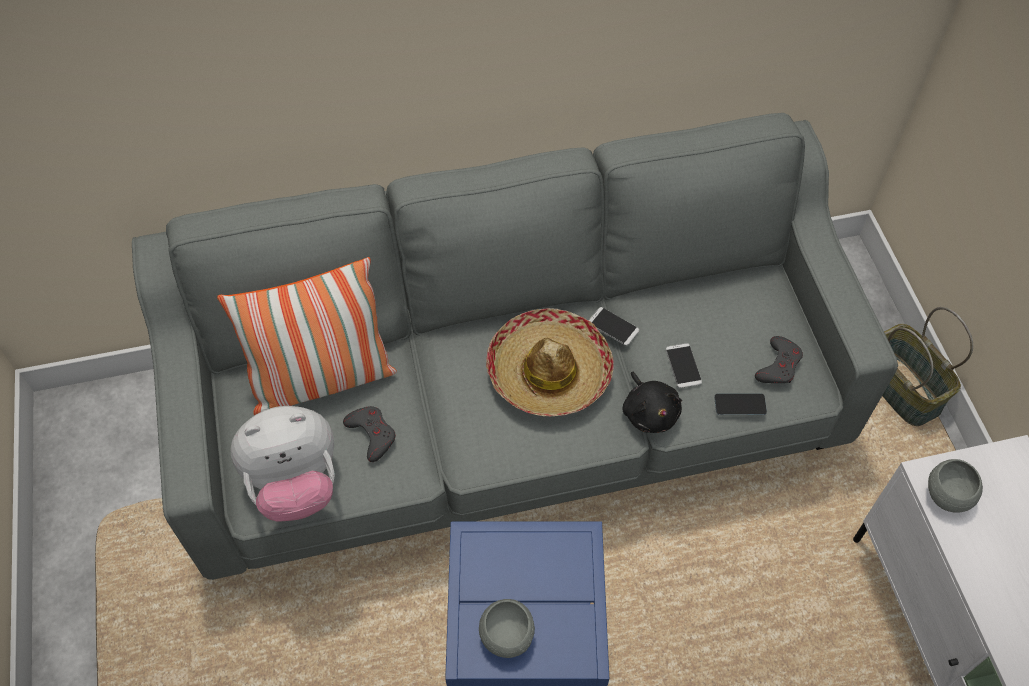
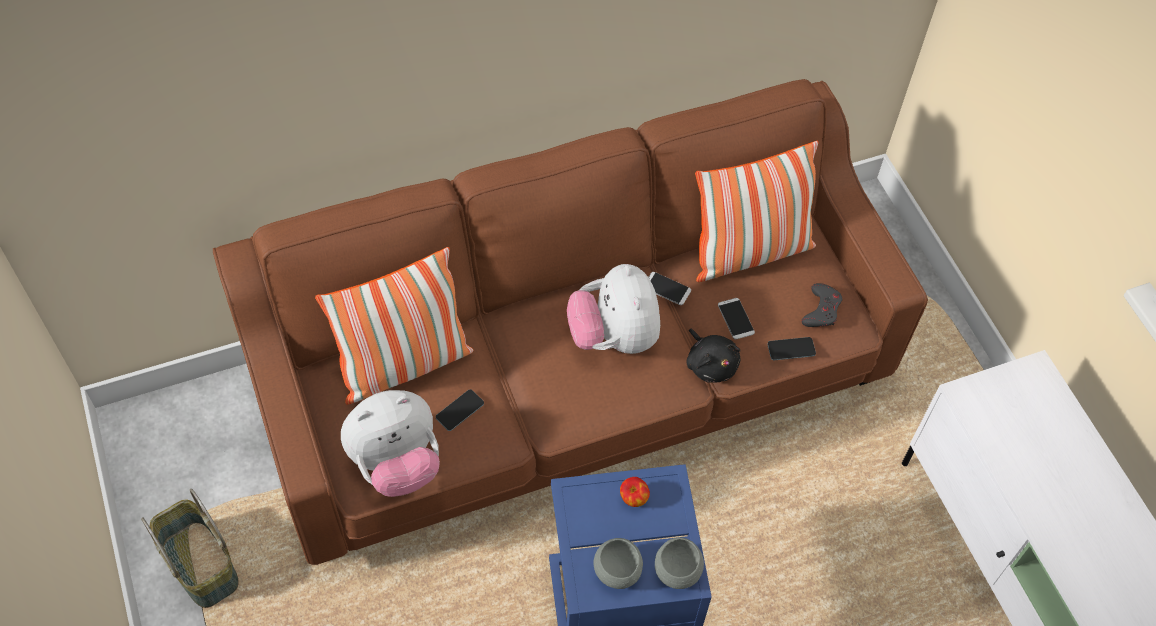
camera: 10 degrees left, 0 degrees up
grey sofa [132,113,898,580] -> brown sofa [213,79,928,565]
grey game controller [343,406,396,462] -> phone [436,390,484,431]
hat [486,308,614,416] -> plush toy [567,264,660,354]
basket [882,307,973,426] -> basket moved to [141,489,239,608]
grey bowl [928,459,983,513] -> grey bowl moved to [655,537,704,589]
none -> apple [620,477,650,507]
none -> pillow [695,141,818,282]

